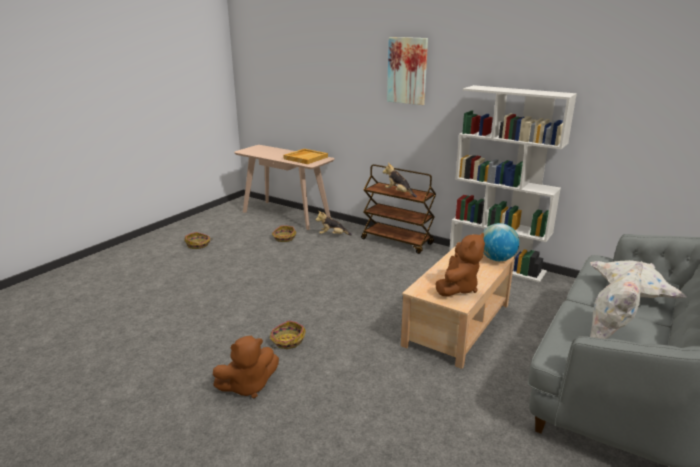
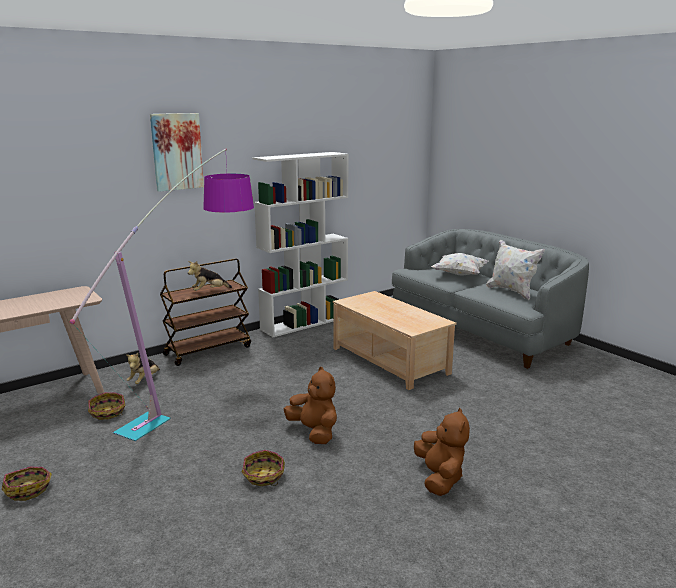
camera: 70 degrees left, 5 degrees down
basket [270,321,306,349] -> basket moved to [241,450,285,486]
beige tray [283,149,328,164] -> none
brown plush toy [436,233,485,297] -> brown plush toy moved to [284,367,337,444]
globe [483,223,519,261] -> none
none -> floor lamp [70,148,254,441]

